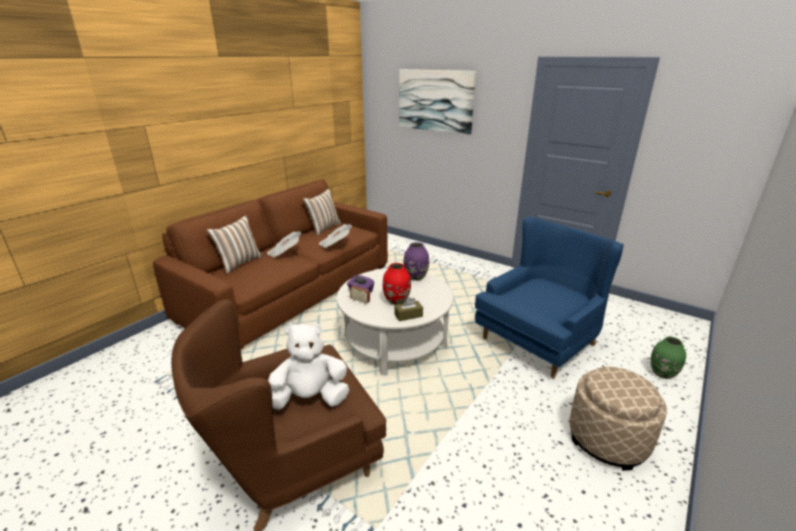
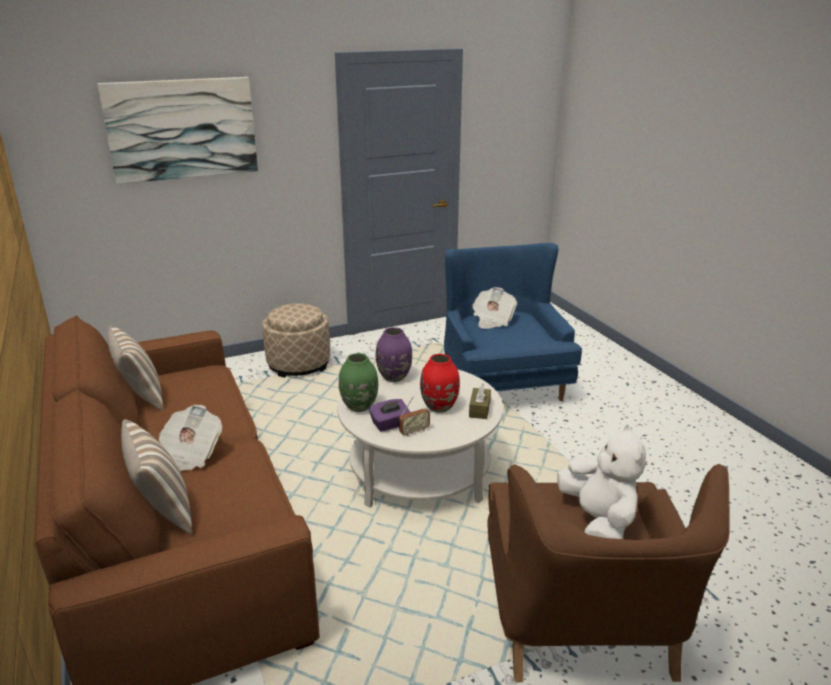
camera: 60 degrees left, 0 degrees up
white plush toy [268,323,349,410] -> white plush toy turned 150 degrees clockwise [557,425,646,539]
newspaper [319,224,352,248] -> newspaper moved to [472,287,517,329]
beige ottoman [569,367,667,471] -> beige ottoman moved to [262,303,330,378]
green vase [650,337,686,379] -> green vase moved to [339,353,378,412]

